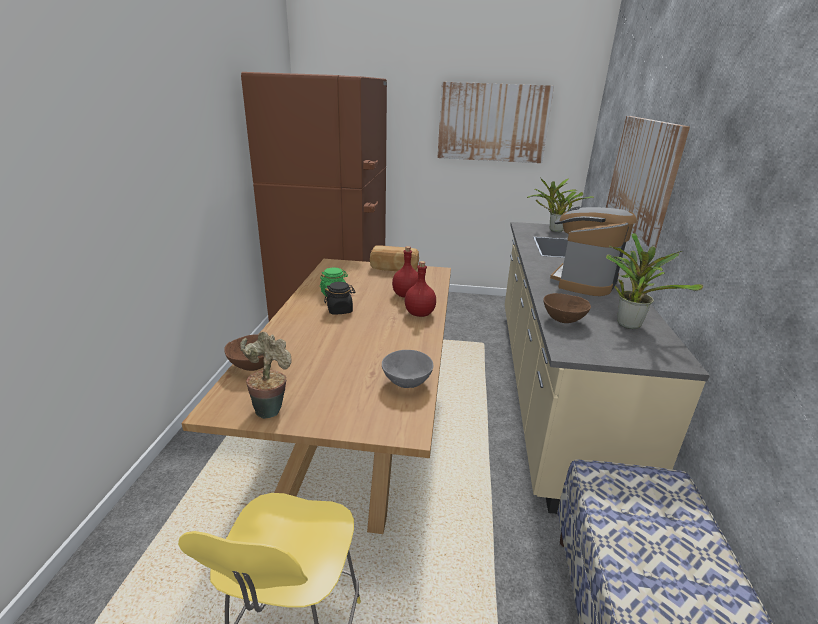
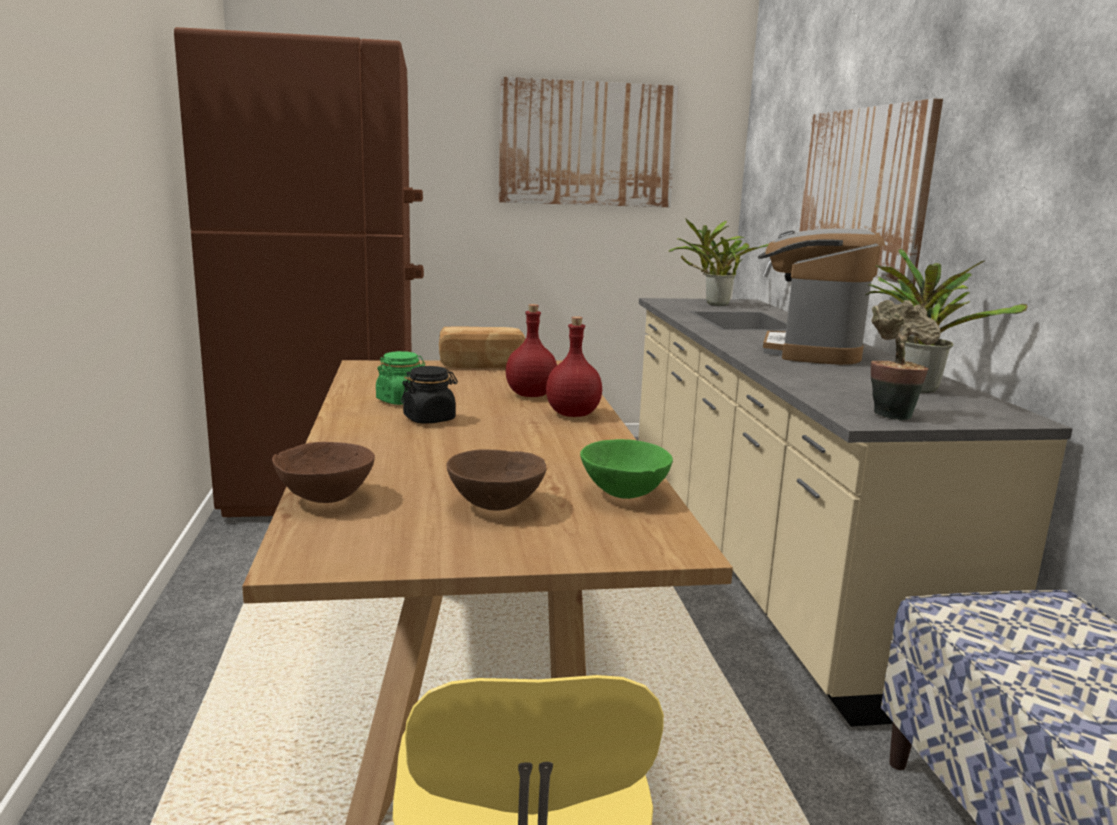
camera: 15 degrees left, 10 degrees down
potted plant [240,332,292,419] -> potted plant moved to [871,300,940,421]
grey bowl [382,350,433,388] -> green bowl [580,439,673,499]
brown bowl [543,293,591,323] -> brown bowl moved to [446,449,547,511]

